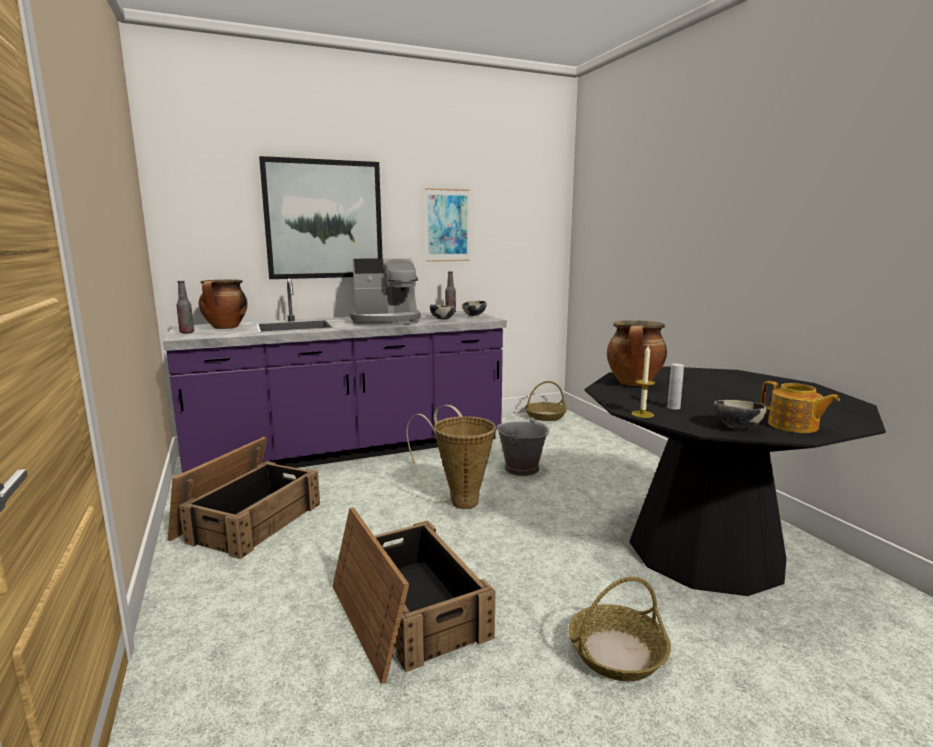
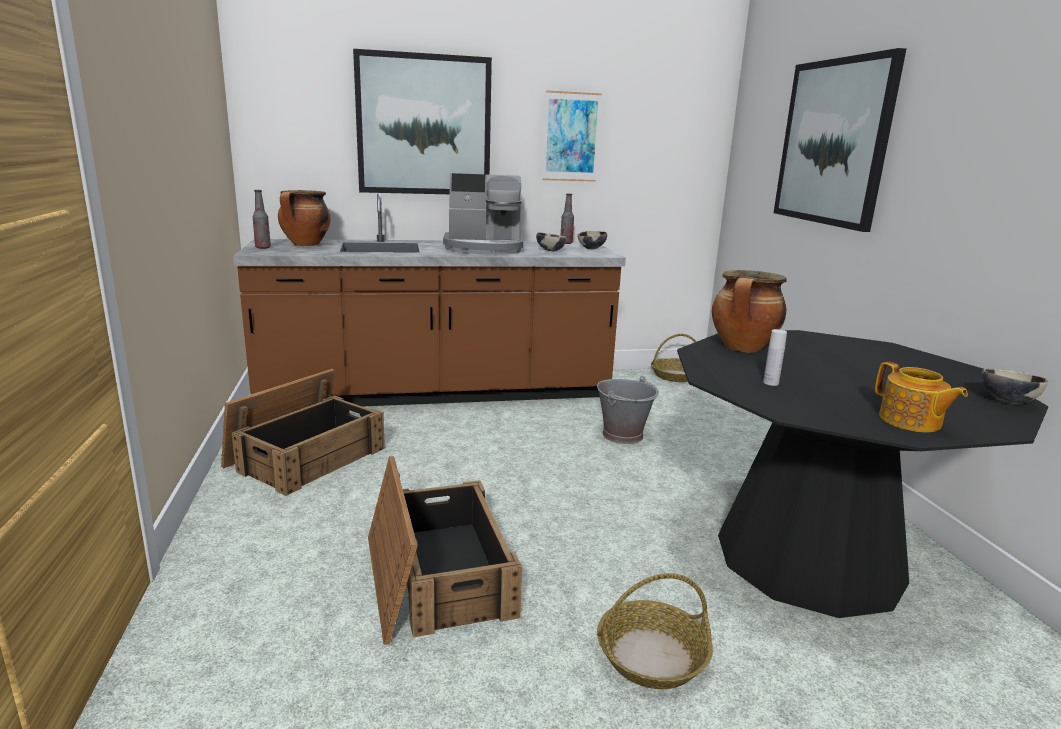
camera: 10 degrees right, 5 degrees up
purple counter [163,279,507,473] -> brown counter [233,193,626,406]
basket [407,405,496,509] -> none
candle [632,346,655,418] -> none
bowl [714,400,767,429] -> bowl moved to [982,369,1048,404]
none -> picture [774,48,906,232]

